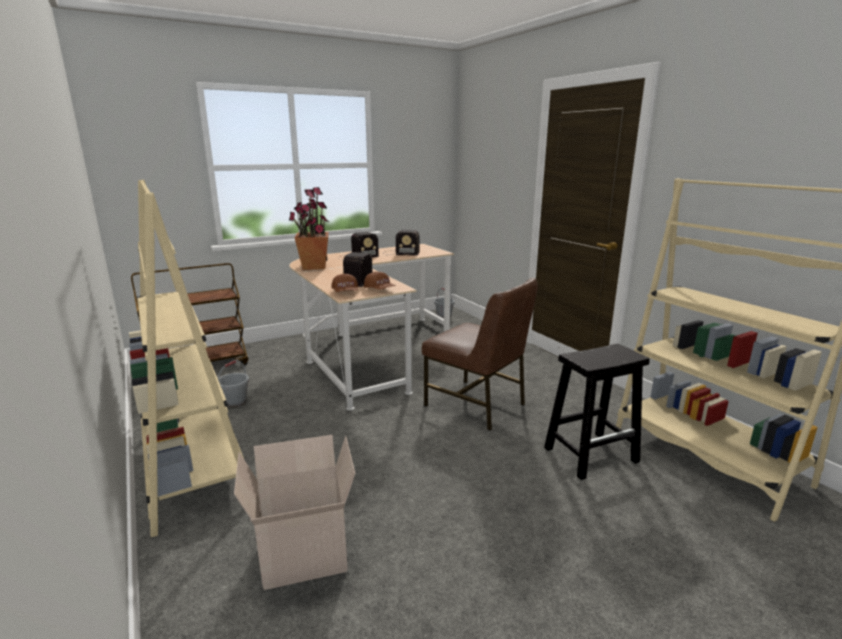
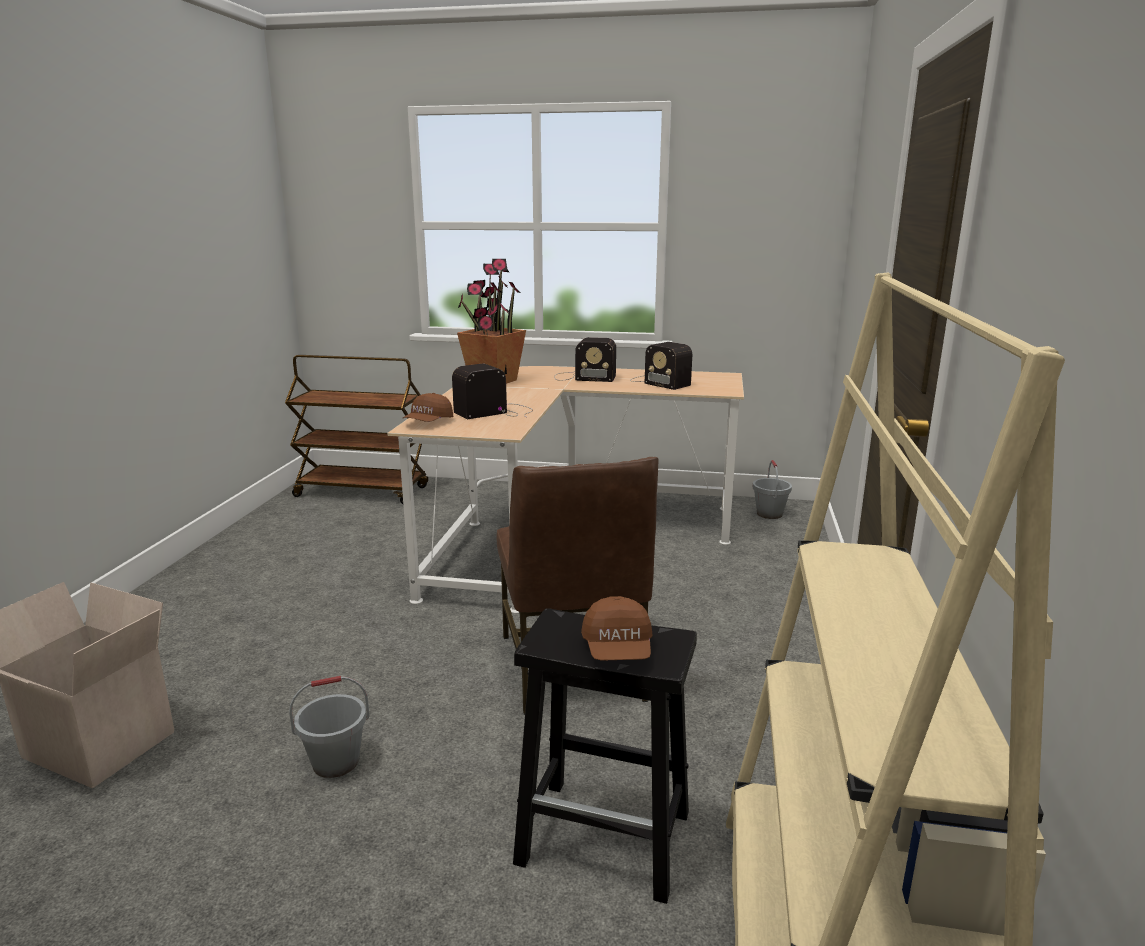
camera: 40 degrees right, 0 degrees up
beige bookcase [129,180,244,537] -> none
grey bucket [218,360,249,408] -> grey bucket moved to [289,676,370,778]
brown cap [364,272,395,290] -> brown cap moved to [581,596,653,660]

